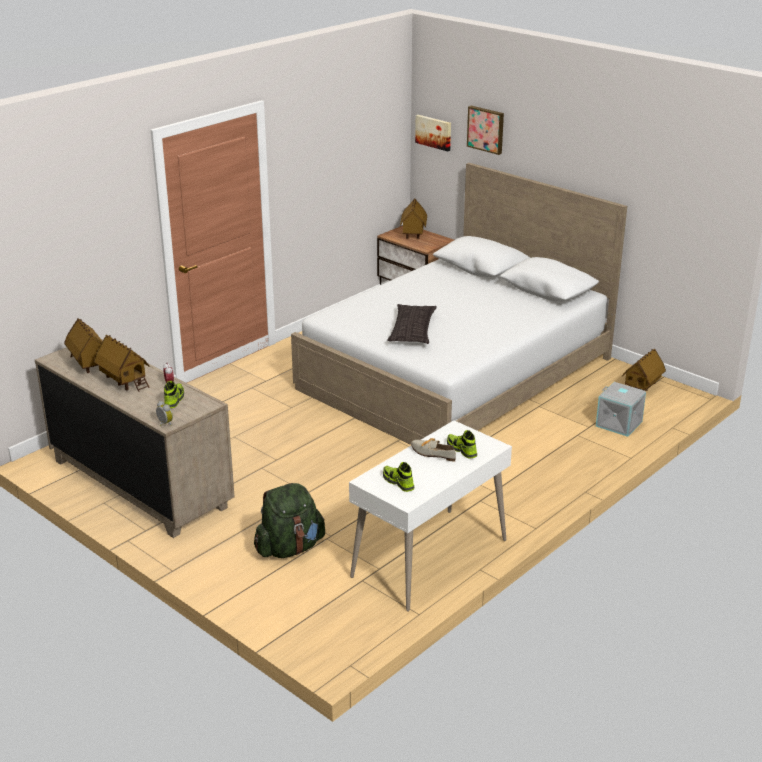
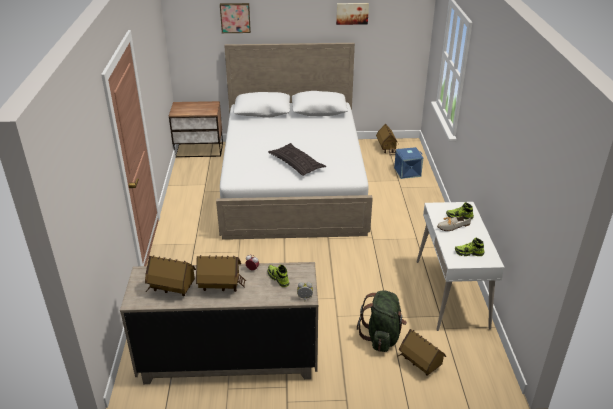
camera: 45 degrees left, 5 degrees up
toy house [400,199,427,239] -> toy house moved to [398,329,446,376]
picture [415,115,451,151] -> picture moved to [336,3,369,25]
grey storage box [596,382,646,437] -> blue storage box [394,147,423,179]

